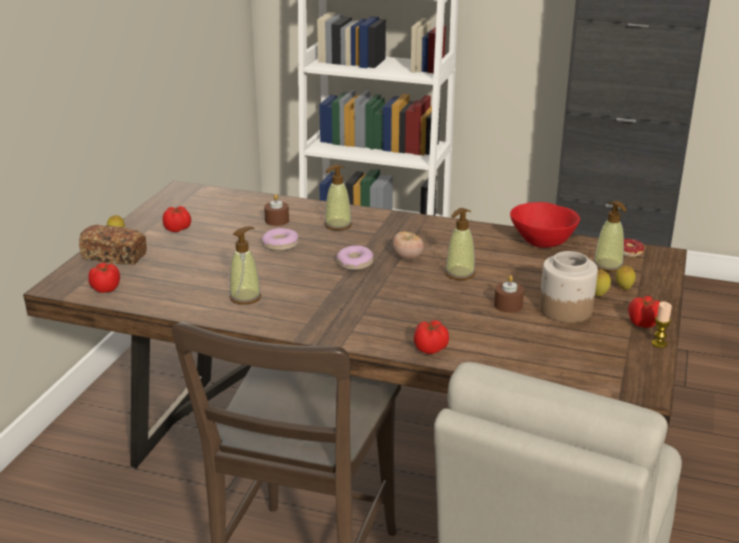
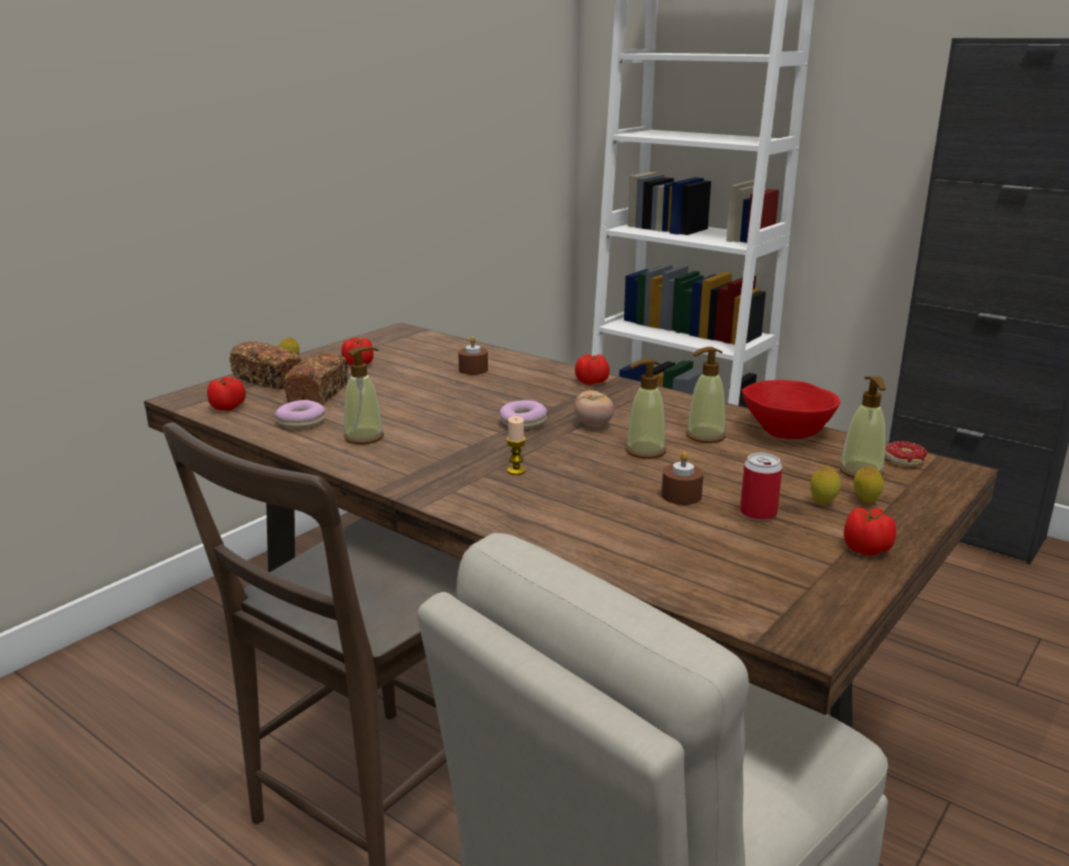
camera: 20 degrees right, 5 degrees down
donut [262,228,298,251] -> donut moved to [275,400,325,429]
soap dispenser [325,164,352,231] -> soap dispenser moved to [686,347,726,443]
tomato [414,320,449,354] -> tomato moved to [575,354,610,385]
jar [539,251,598,323] -> can [740,453,782,521]
candle [651,302,672,348] -> candle moved to [506,416,526,475]
none -> bread [284,353,348,405]

